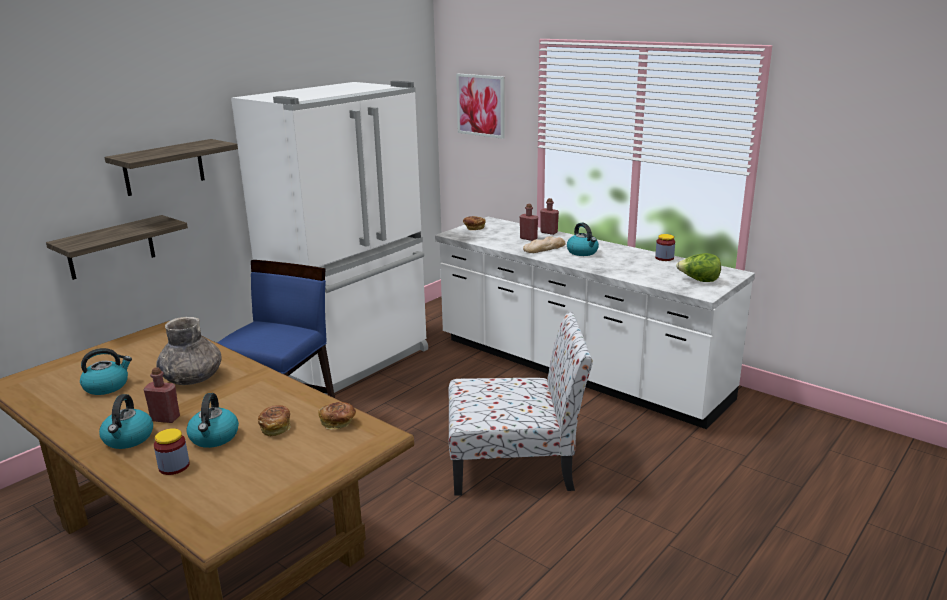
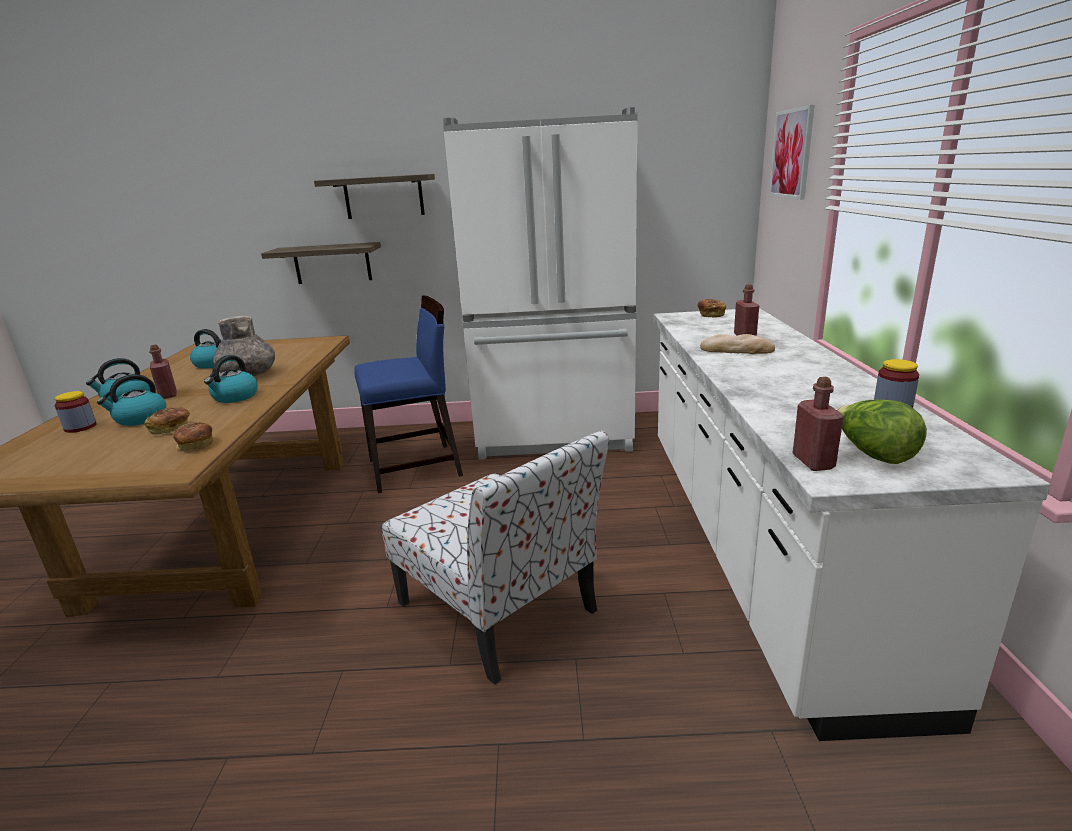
camera: 50 degrees right, 0 degrees up
red bottle [540,198,559,235] -> red bottle moved to [792,377,844,471]
kettle [567,223,599,256] -> kettle moved to [204,355,258,403]

